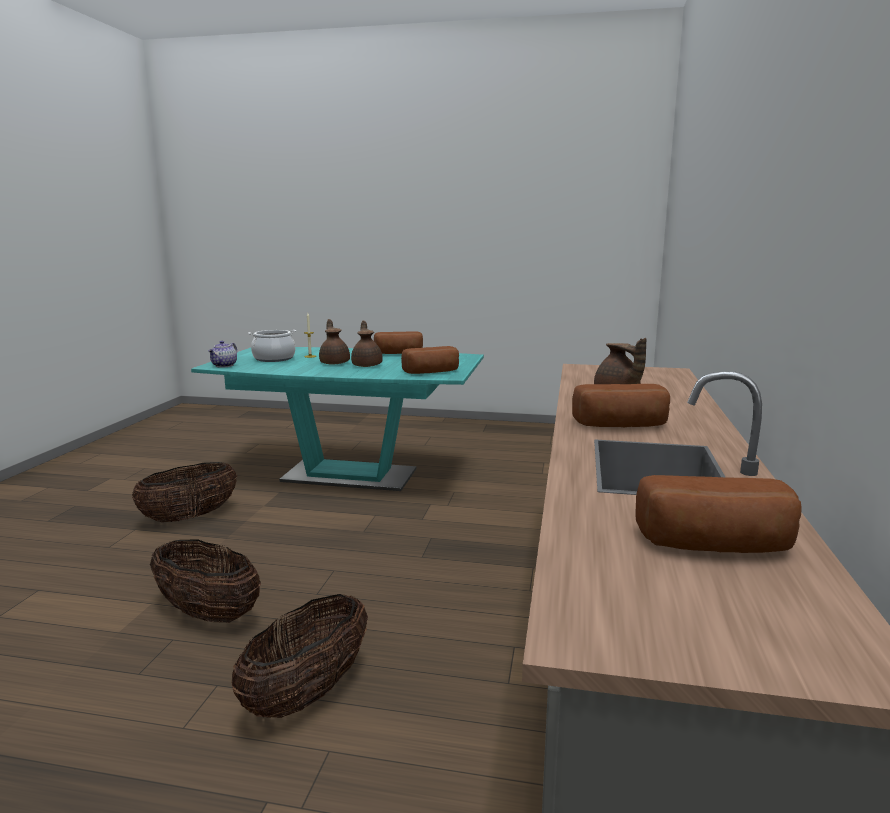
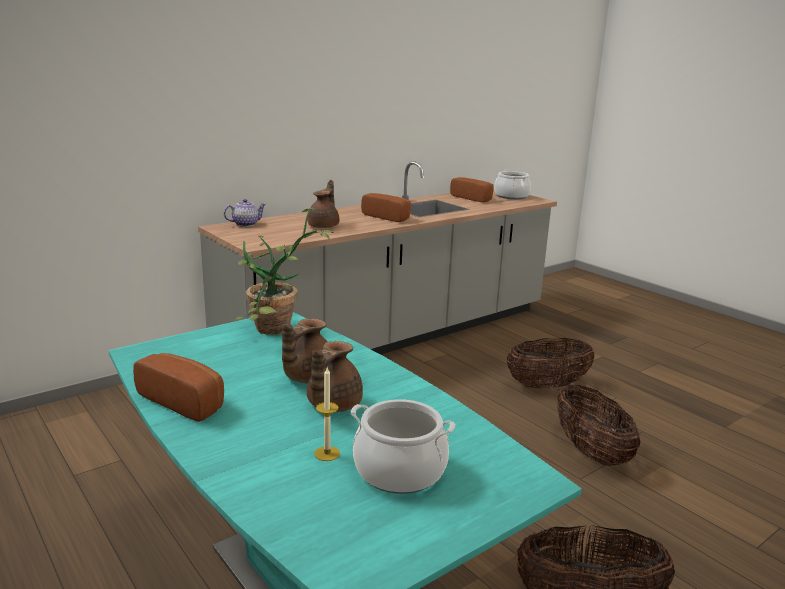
camera: 140 degrees left, 5 degrees up
teapot [208,341,237,368] -> teapot moved to [224,199,266,227]
bread [401,346,459,374] -> potted plant [236,208,333,335]
none -> cooking pot [494,170,531,199]

